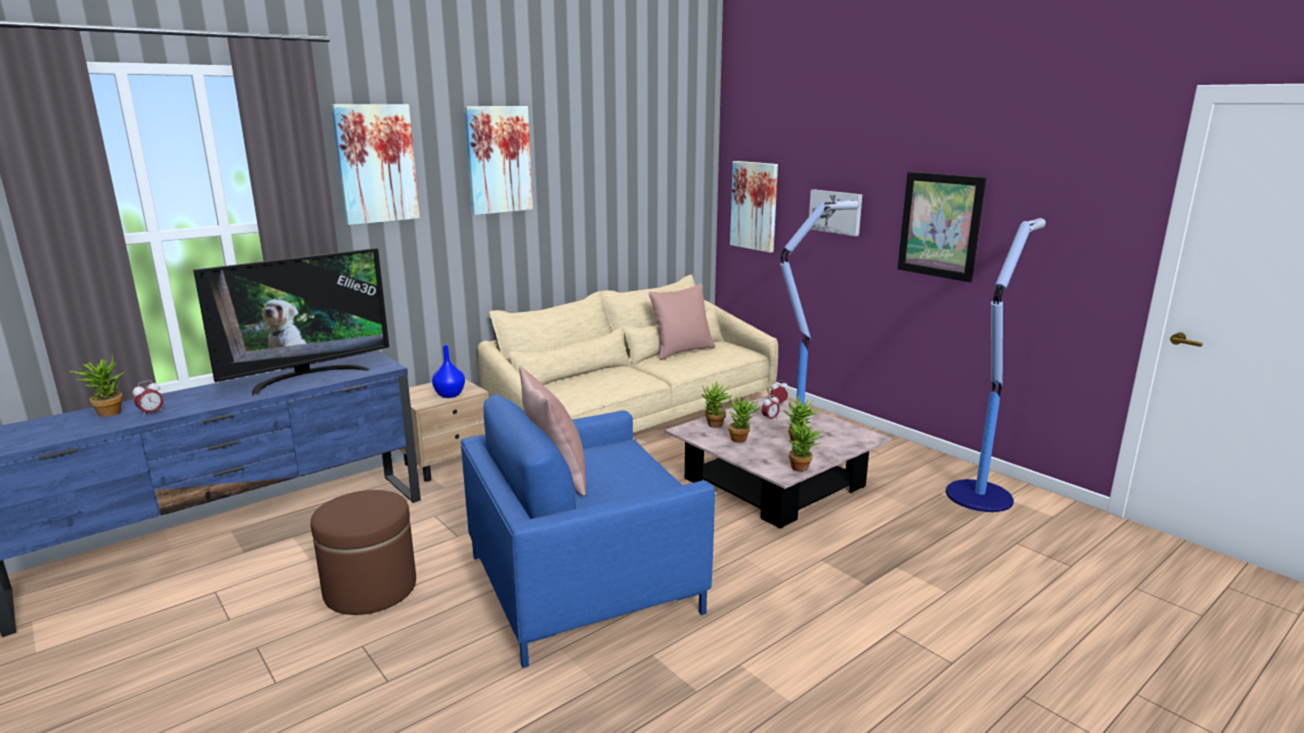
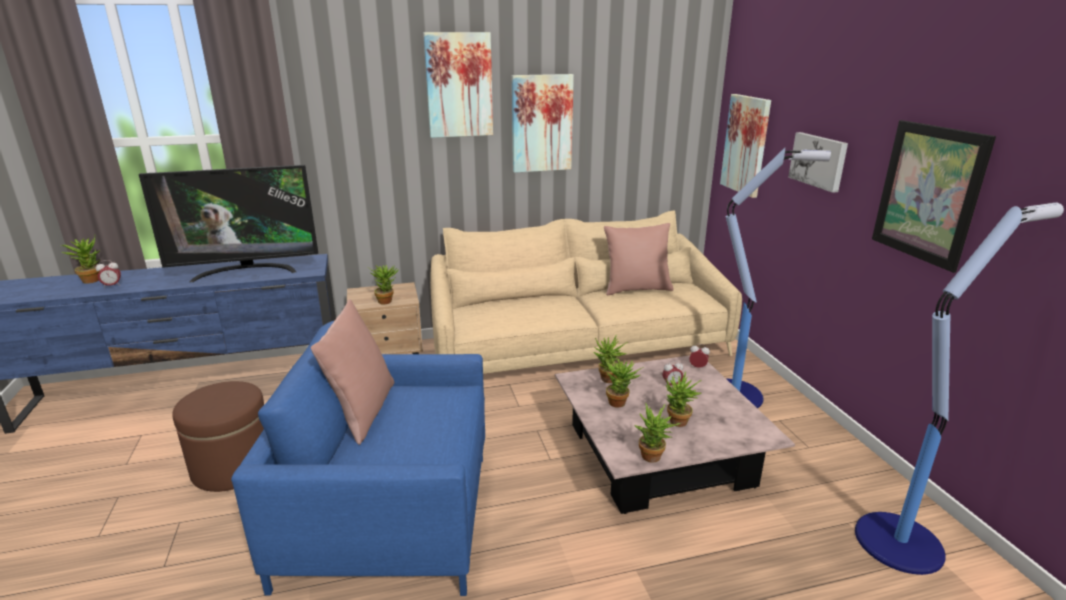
camera: 25 degrees right, 5 degrees up
picture [331,104,420,225] -> picture moved to [512,74,574,173]
blue vase [432,345,465,398] -> potted plant [367,265,399,304]

